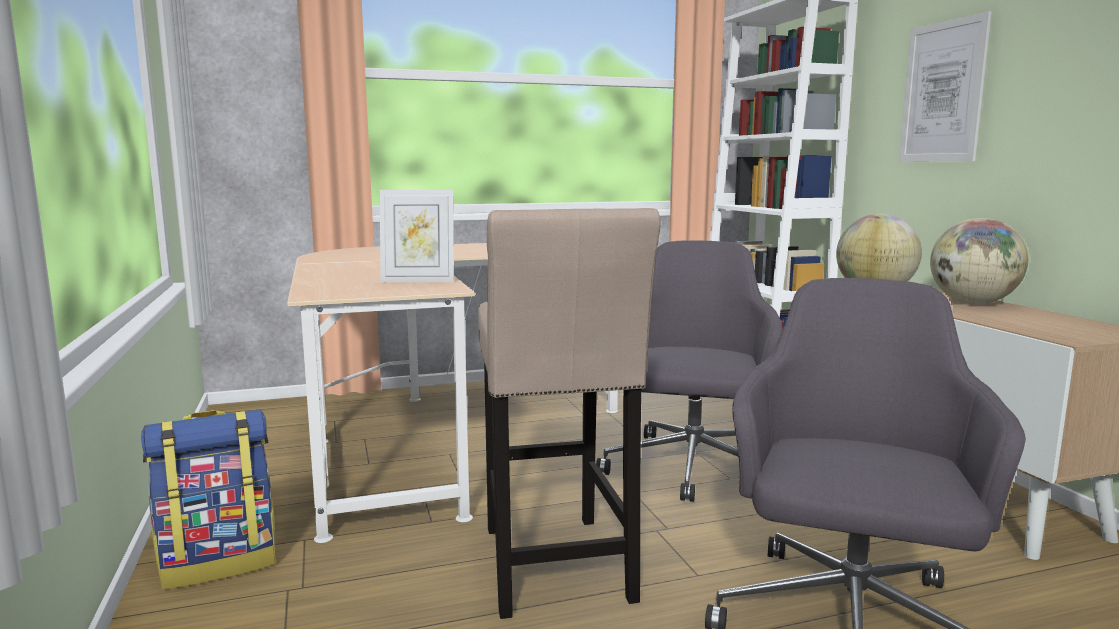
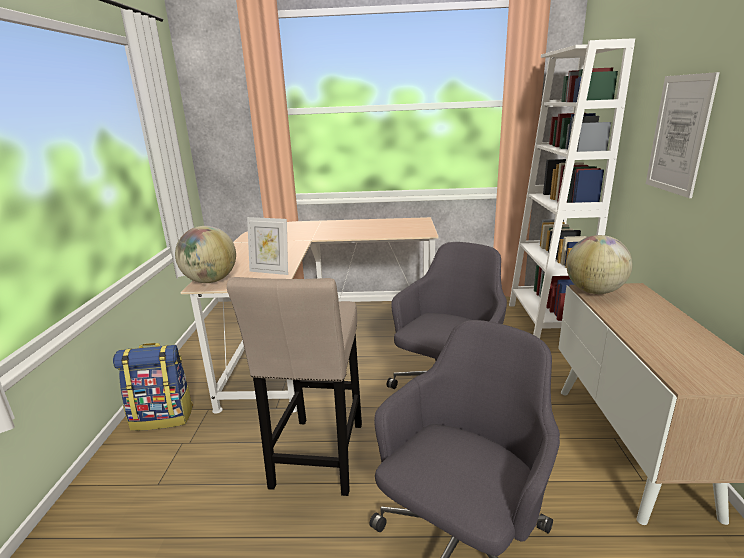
camera: 20 degrees right, 10 degrees up
globe [930,218,1028,304] -> globe moved to [175,226,236,283]

